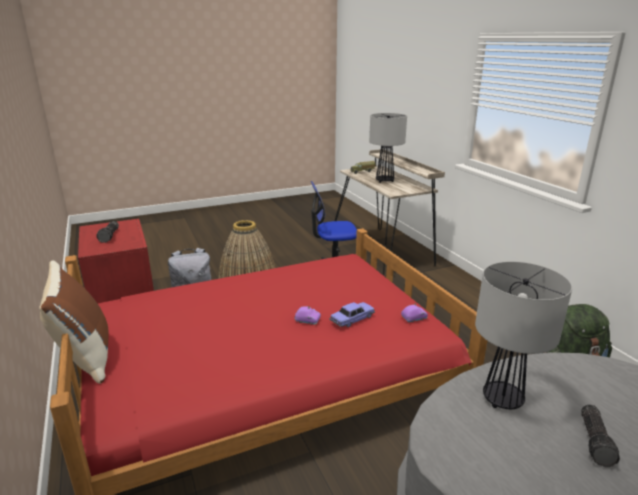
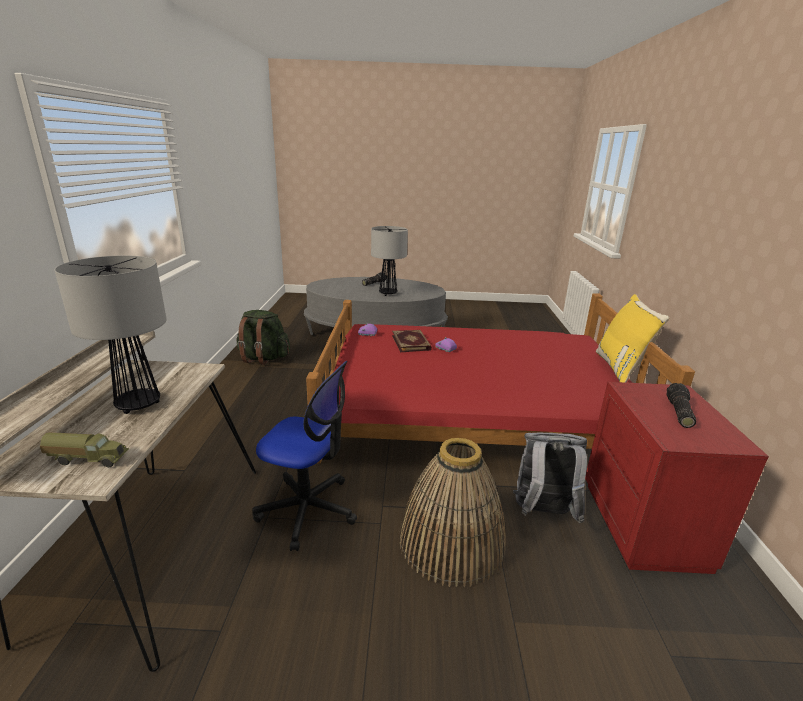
camera: 155 degrees left, 0 degrees up
brown pillow [39,260,109,384] -> yellow pillow [596,294,669,382]
toy car [329,302,375,327] -> book [392,330,432,352]

